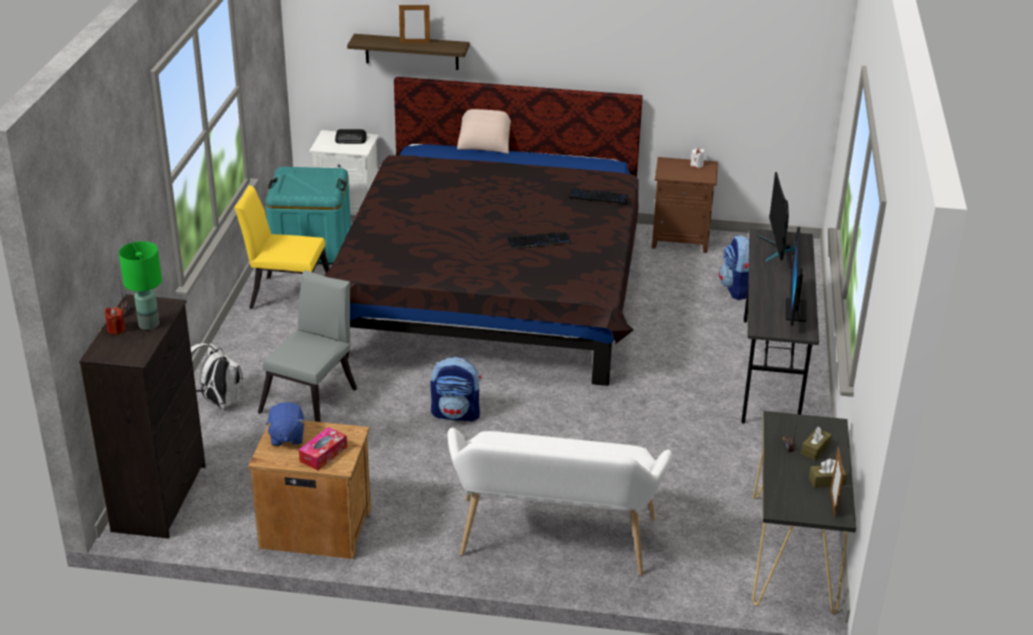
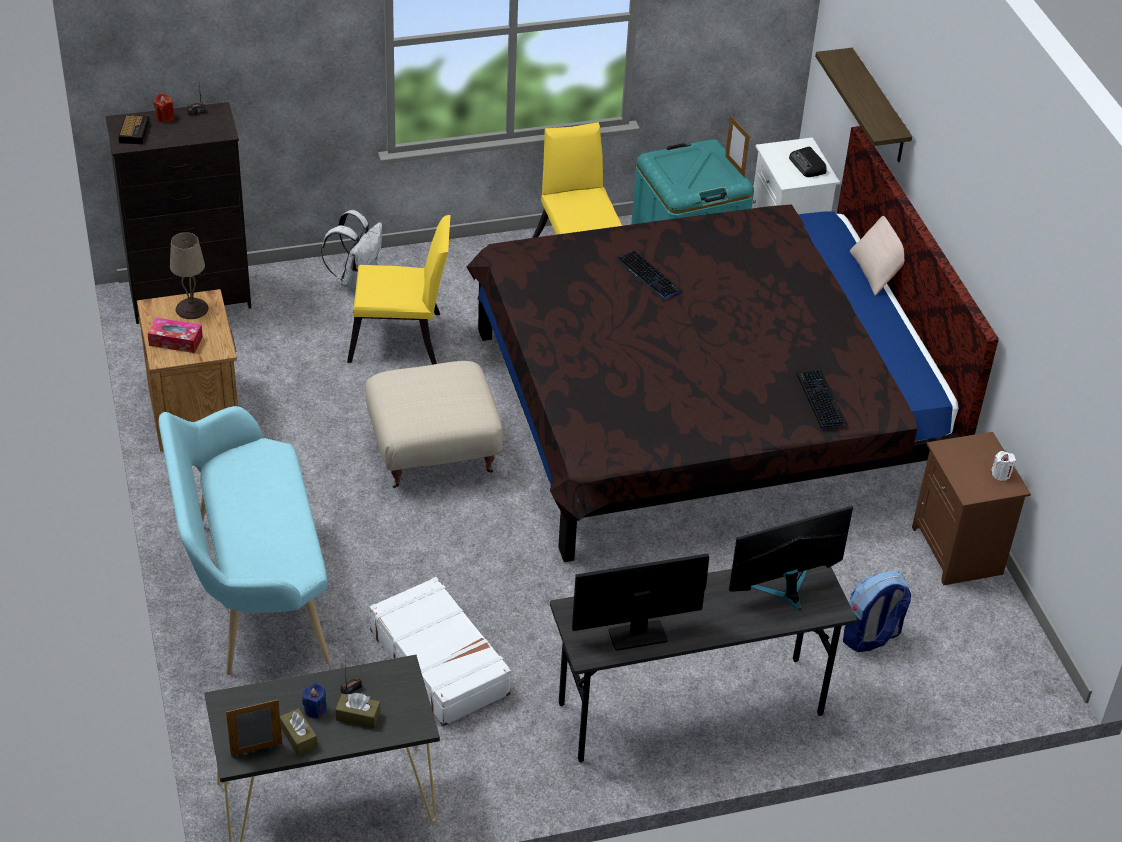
camera: 65 degrees right, 10 degrees up
green table lamp [119,241,162,330] -> none
grey chair [258,270,357,422] -> yellow chair [347,215,451,365]
blue plush toy [266,402,305,446] -> beige table lamp [170,232,208,319]
picture frame [399,5,430,43] -> picture frame moved to [725,115,750,177]
backpack [431,357,482,422] -> beige ottoman [365,361,503,488]
white bench [448,428,672,576] -> turquoise bench [159,406,331,675]
keyboard [507,232,571,250] -> keyboard moved to [615,250,682,301]
none -> alarm clock [118,115,150,144]
none -> blue candle [302,683,327,719]
none -> white suitcase [369,577,511,726]

